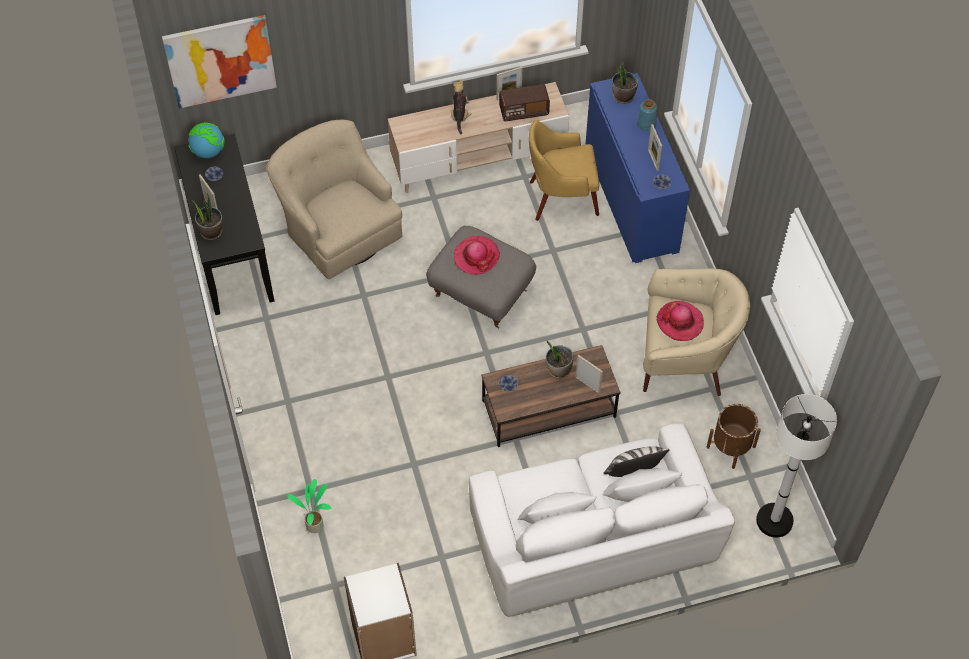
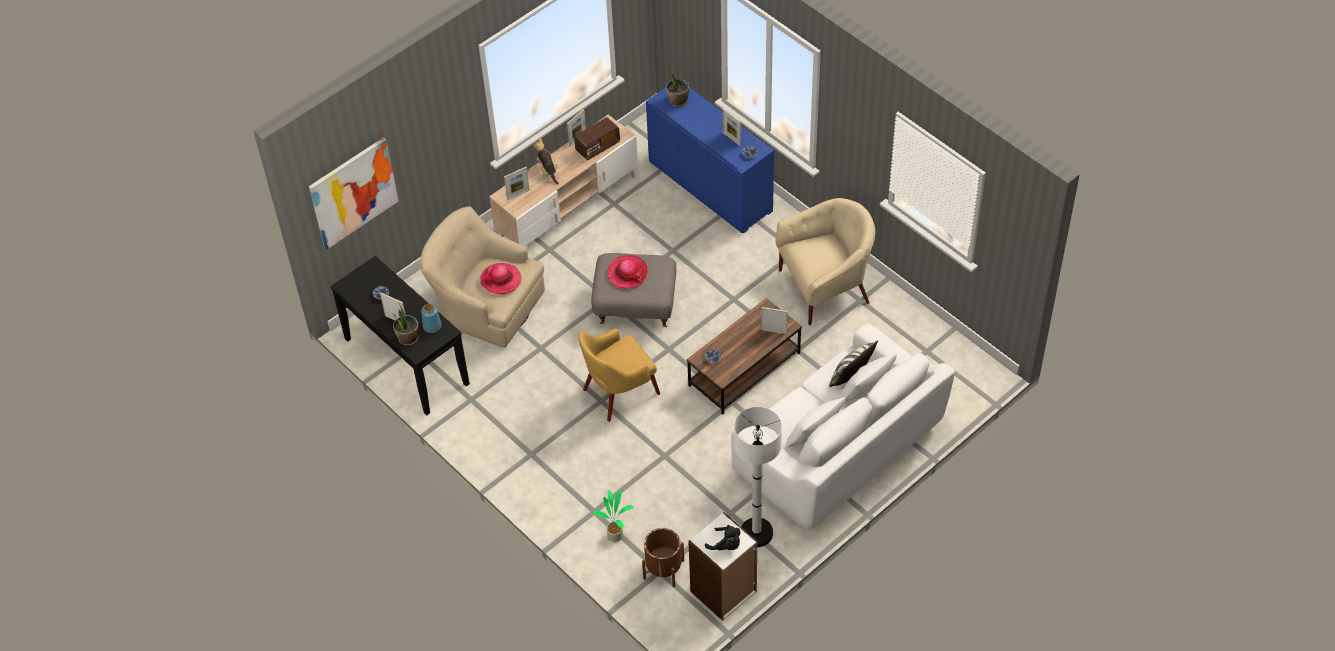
camera: 25 degrees left, 5 degrees down
globe [188,123,224,158] -> none
yellow armchair [529,120,599,221] -> yellow armchair moved to [578,328,660,422]
potted plant [546,341,573,378] -> none
blue vase [637,99,657,131] -> blue vase moved to [421,304,442,333]
hat [656,301,704,341] -> hat moved to [480,263,522,294]
brown planter [707,404,761,469] -> brown planter moved to [642,528,684,587]
white floor lamp [756,394,837,538] -> white floor lamp moved to [734,407,782,547]
none -> picture frame [504,167,530,200]
none -> black plush toy [705,525,740,550]

